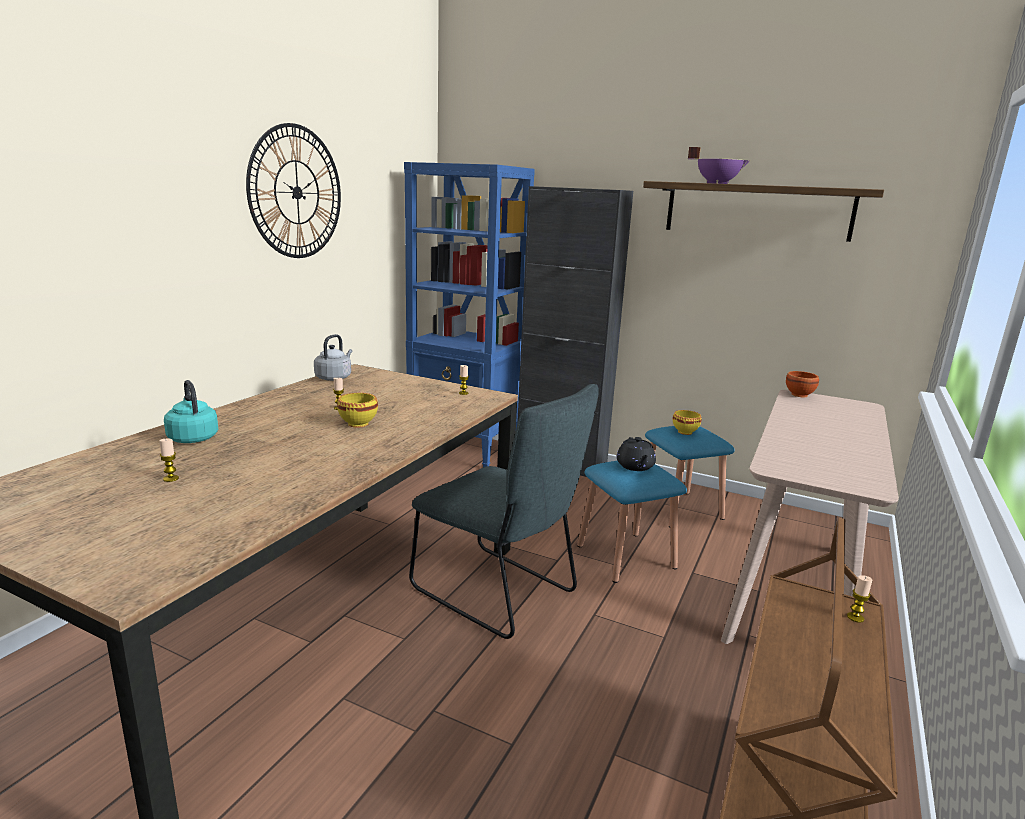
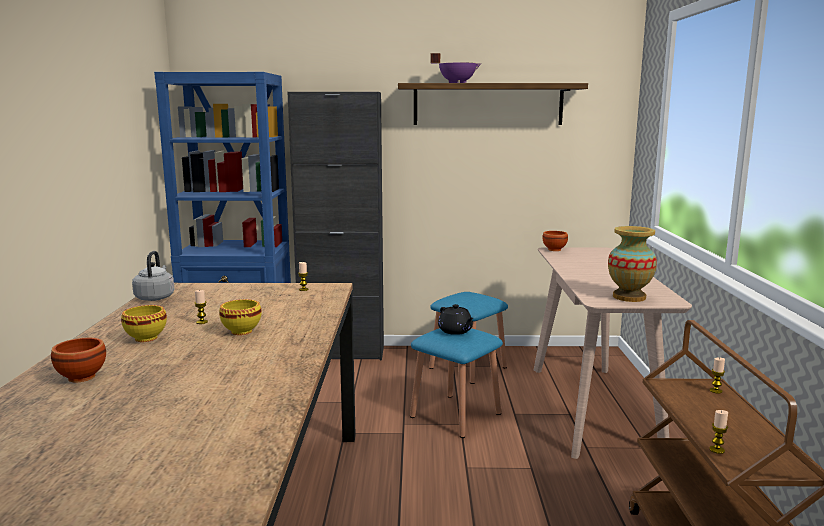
camera: 25 degrees left, 5 degrees down
candle [159,439,179,482] -> candle moved to [709,410,728,454]
turquoise kettle [164,380,218,443] -> brown bowl [51,338,106,382]
wall clock [246,123,341,258] -> none
grey chair [409,384,599,639] -> none
yellow bowl [673,410,701,435] -> yellow bowl moved to [121,305,167,342]
none -> vase [608,226,657,302]

